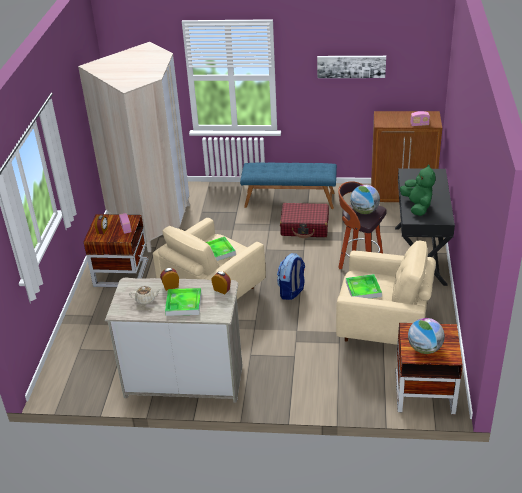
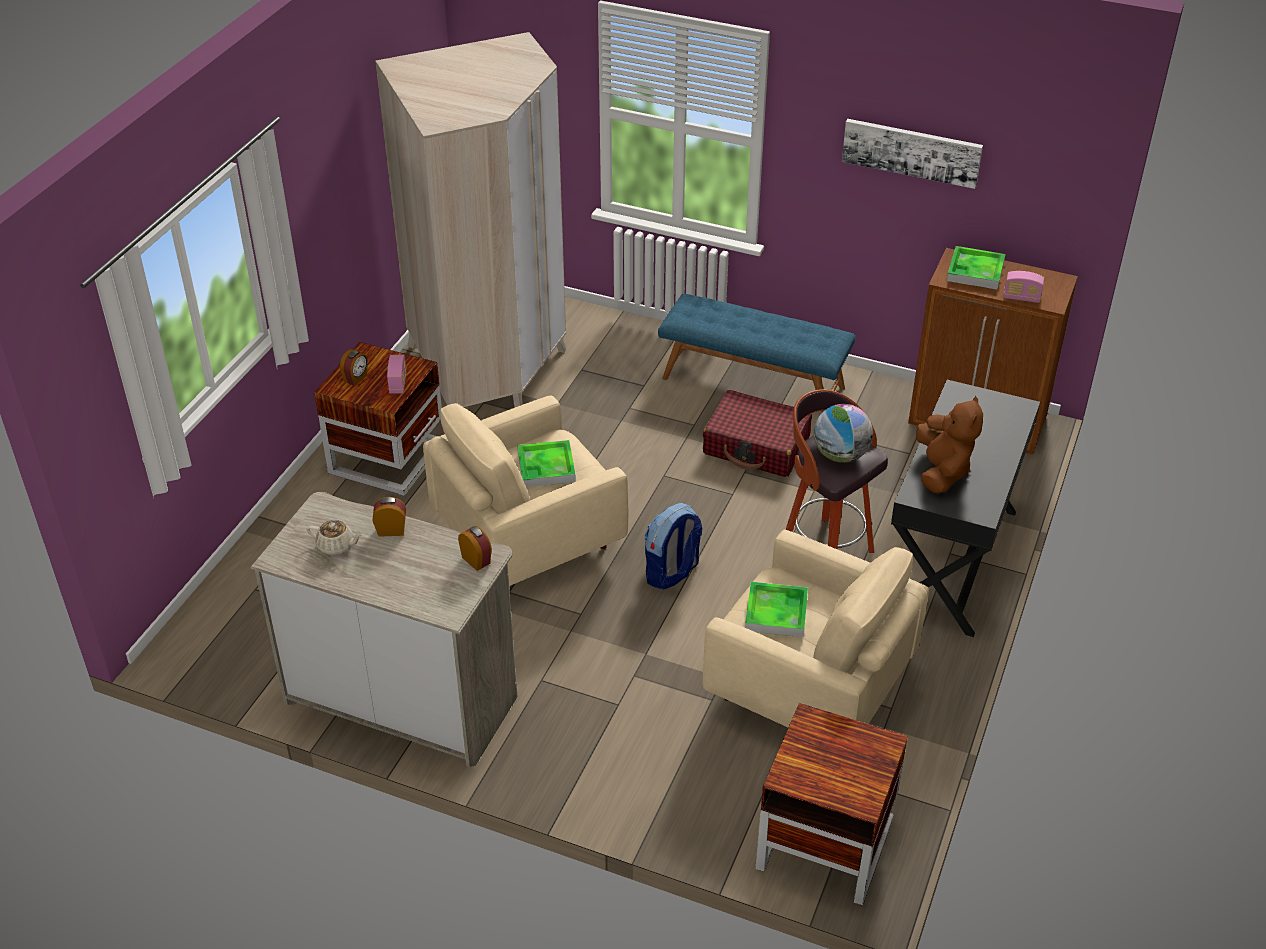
camera: 15 degrees right, 5 degrees up
tray [165,288,201,316] -> tray moved to [947,246,1005,290]
green plush toy [400,165,435,216] -> brown plush toy [916,396,983,494]
globe [408,318,445,354] -> none

